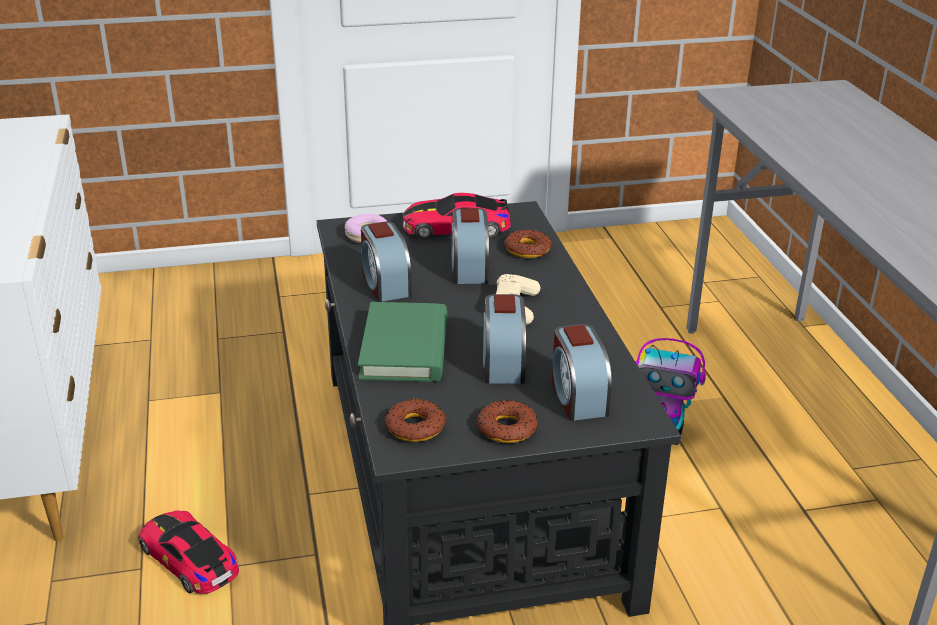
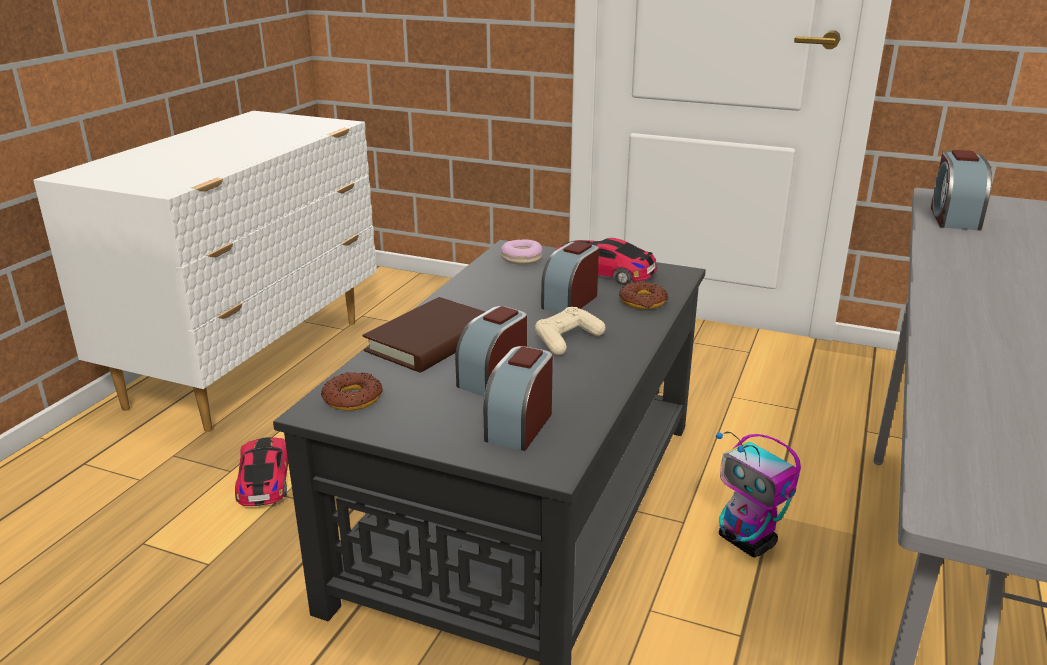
camera: 35 degrees right, 5 degrees down
green book [358,302,447,382] -> brown book [362,297,485,373]
alarm clock [361,222,412,302] -> alarm clock moved to [931,150,992,231]
donut [477,400,538,443] -> none

